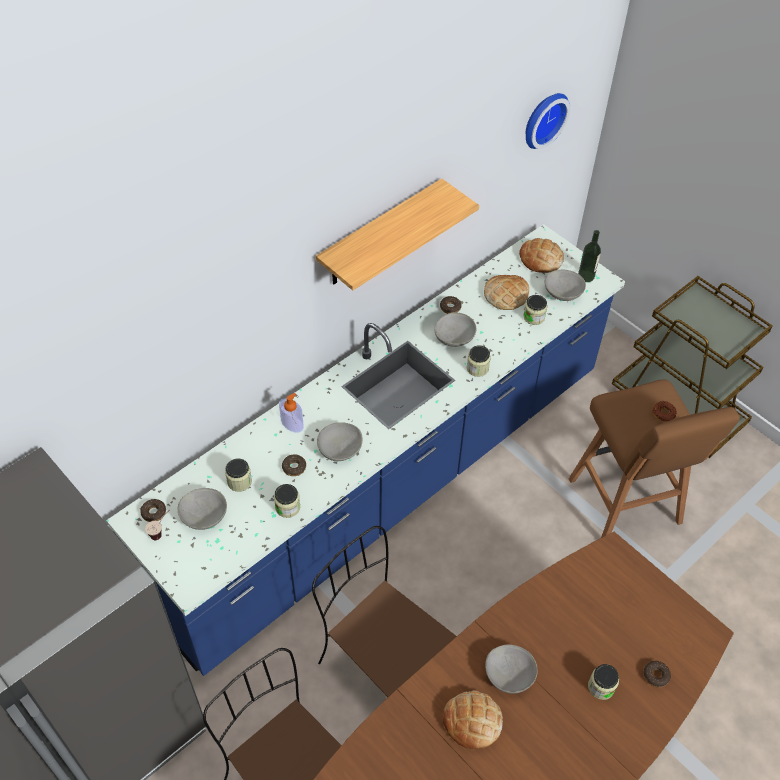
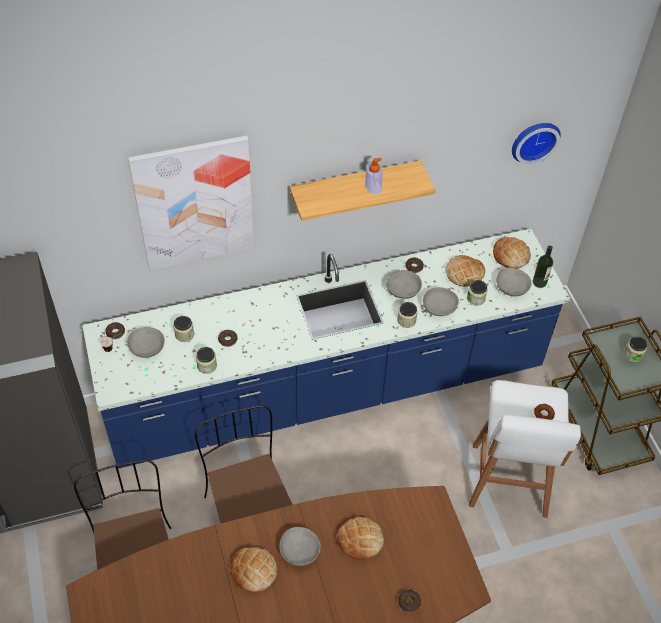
camera: 25 degrees right, 0 degrees up
soap dispenser [279,393,304,432] -> soap dispenser moved to [365,158,383,195]
grey bowl [317,422,363,461] -> grey bowl moved to [423,287,459,316]
brown stool [569,379,740,538] -> white stool [469,380,581,518]
jar [588,664,619,700] -> jar moved to [624,337,647,362]
none -> picture [128,136,255,270]
none -> bread [337,517,384,560]

